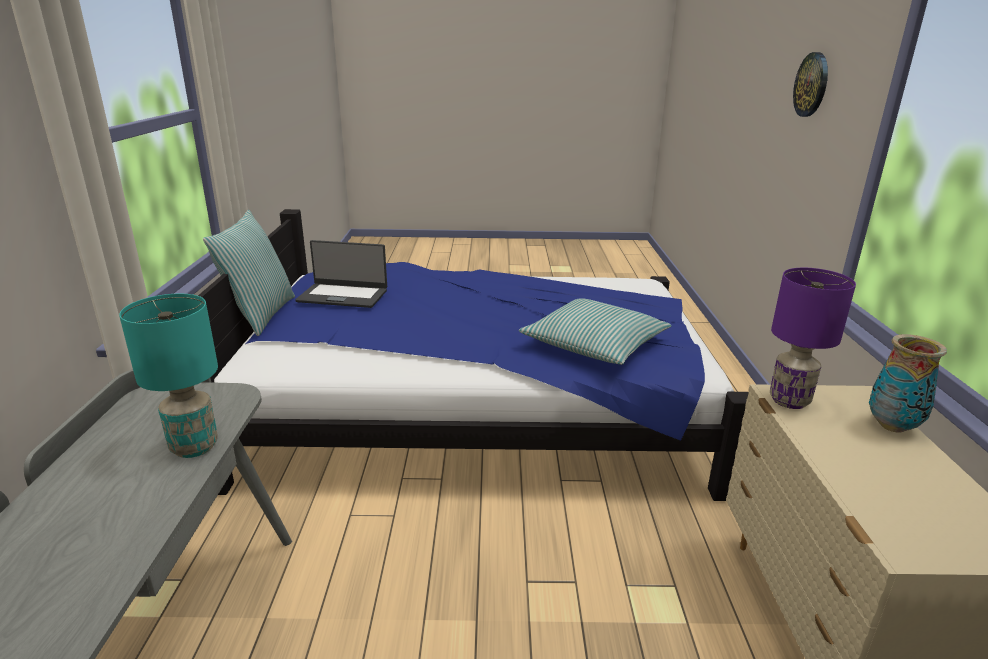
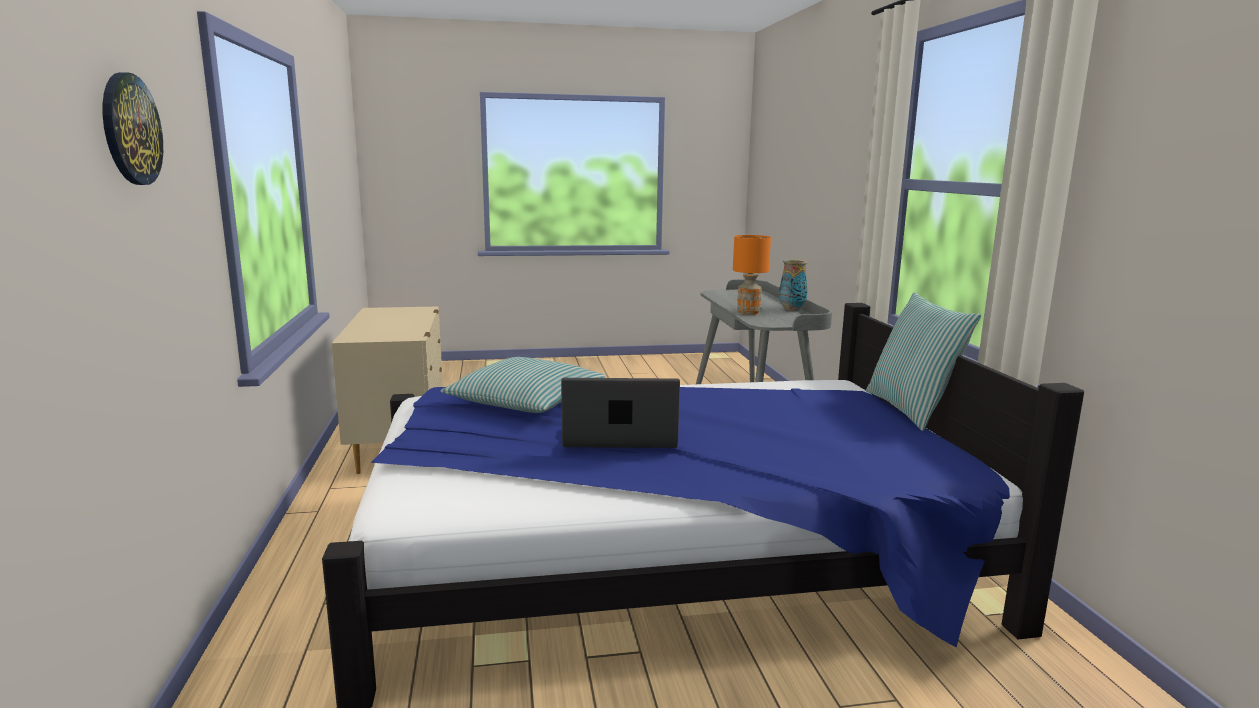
camera: 170 degrees right, 10 degrees down
turquoise table lamp [119,294,218,458] -> orange table lamp [733,235,771,315]
laptop [295,240,387,308] -> laptop moved to [561,378,680,448]
purple table lamp [770,268,856,409] -> none
vase [869,334,947,432] -> vase moved to [779,259,808,311]

